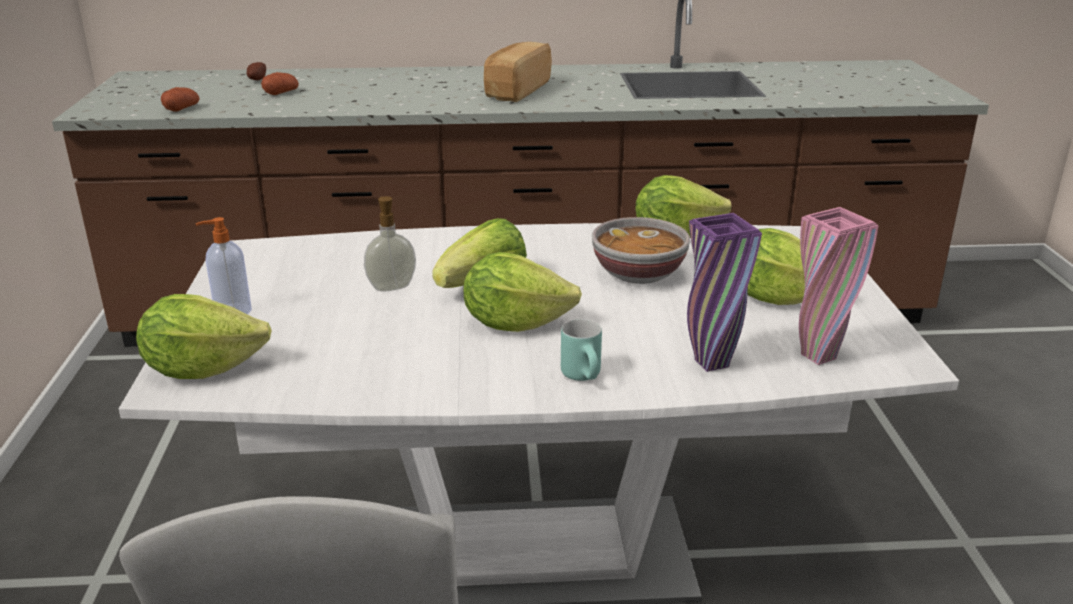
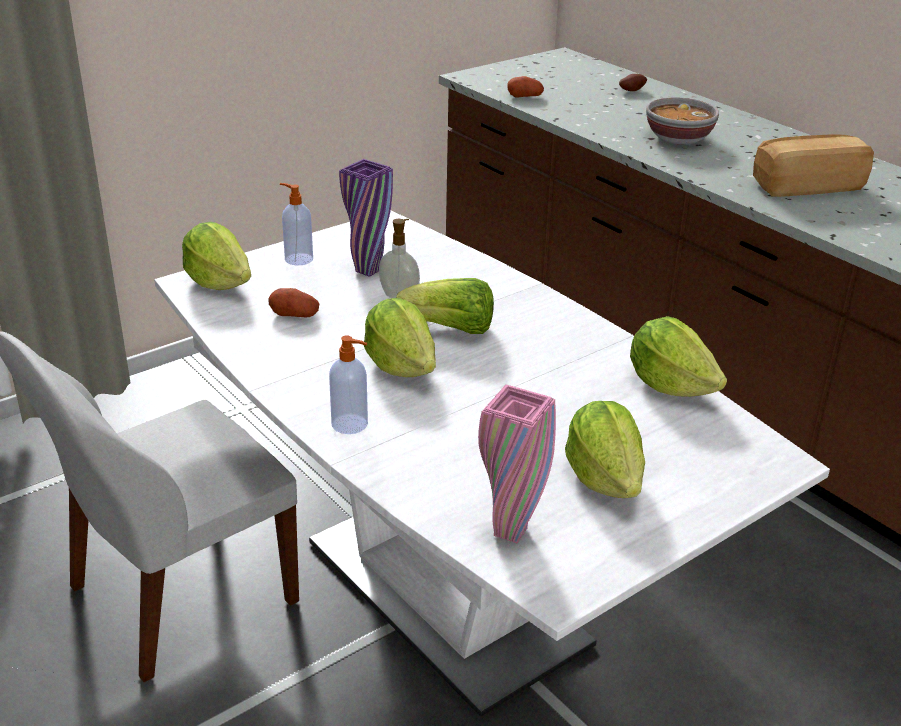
camera: 55 degrees right, 5 degrees up
potato [261,72,299,95] -> potato moved to [268,288,319,317]
turquoise mug [561,319,602,381] -> soap dispenser [329,335,368,434]
bowl [592,217,690,284] -> bowl moved to [646,97,719,145]
purple vase [687,213,762,372] -> purple vase moved to [339,159,393,277]

